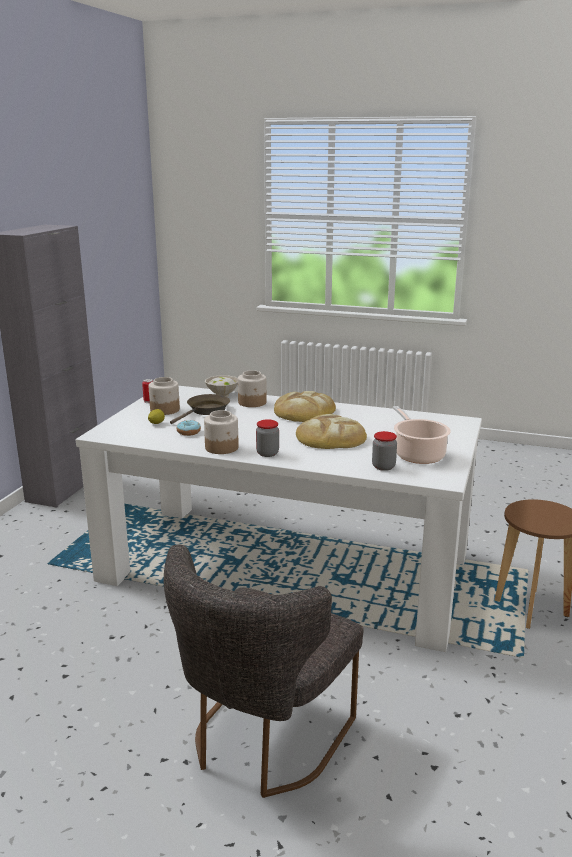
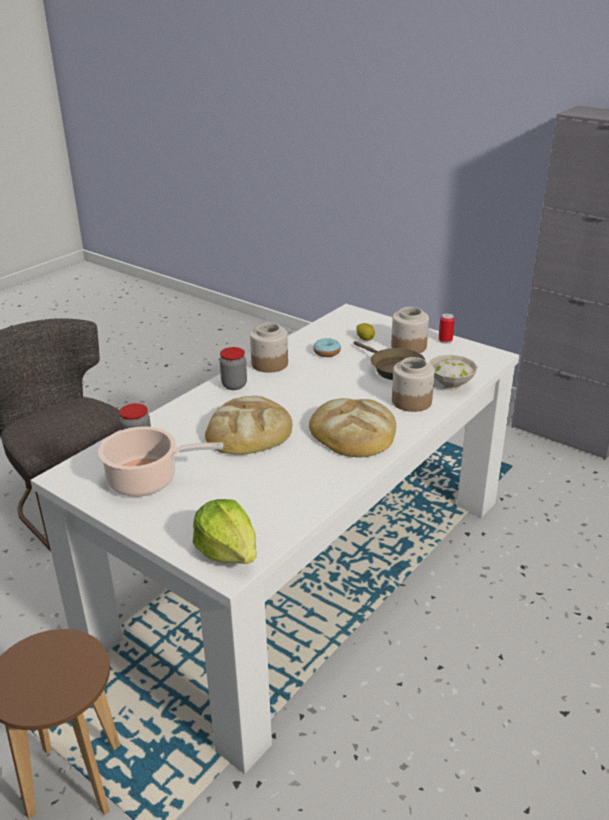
camera: 110 degrees right, 10 degrees up
none -> lettuce [193,499,257,564]

